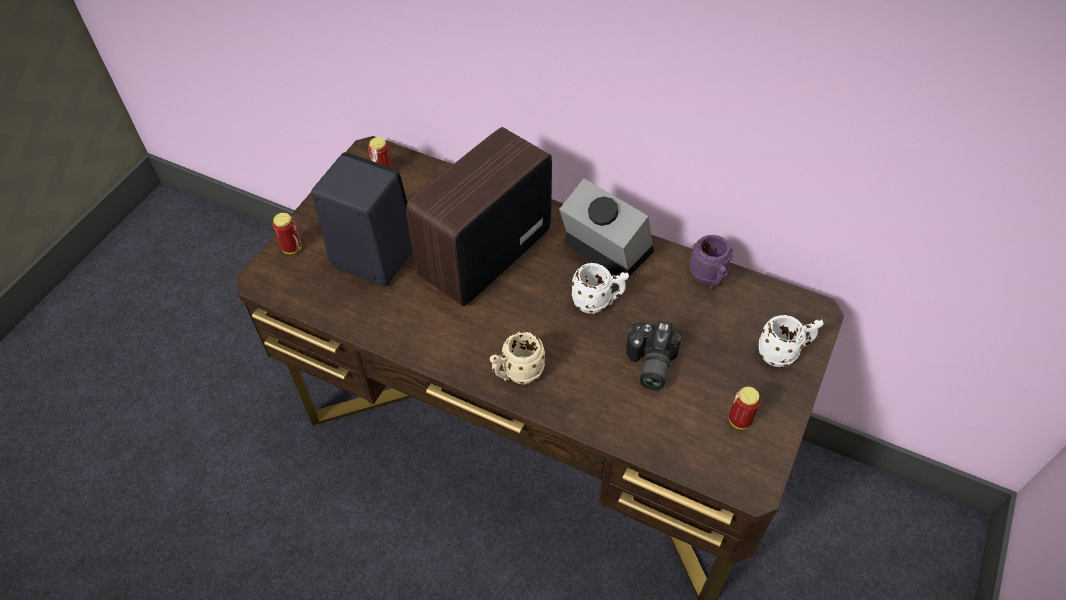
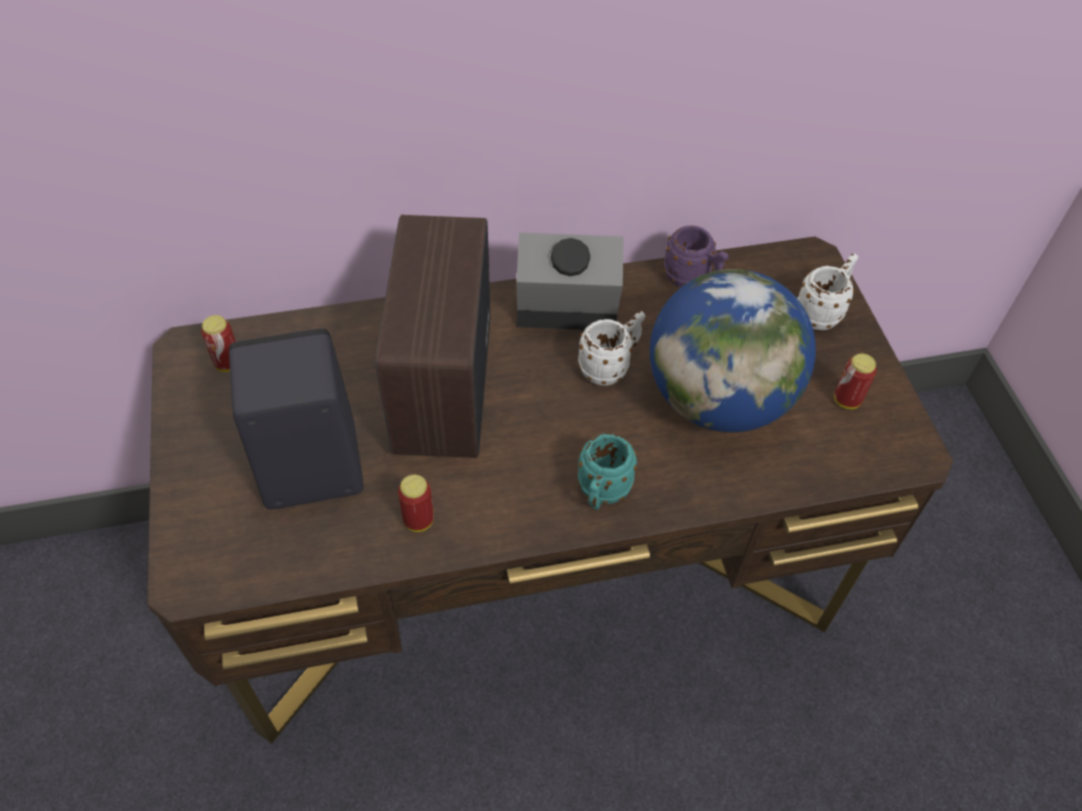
camera: 40 degrees left, 0 degrees up
can [273,213,302,254] -> can moved to [398,475,434,532]
beige mug [490,331,545,384] -> turquoise mug [578,434,637,510]
camera [626,320,682,390] -> globe [650,269,816,432]

